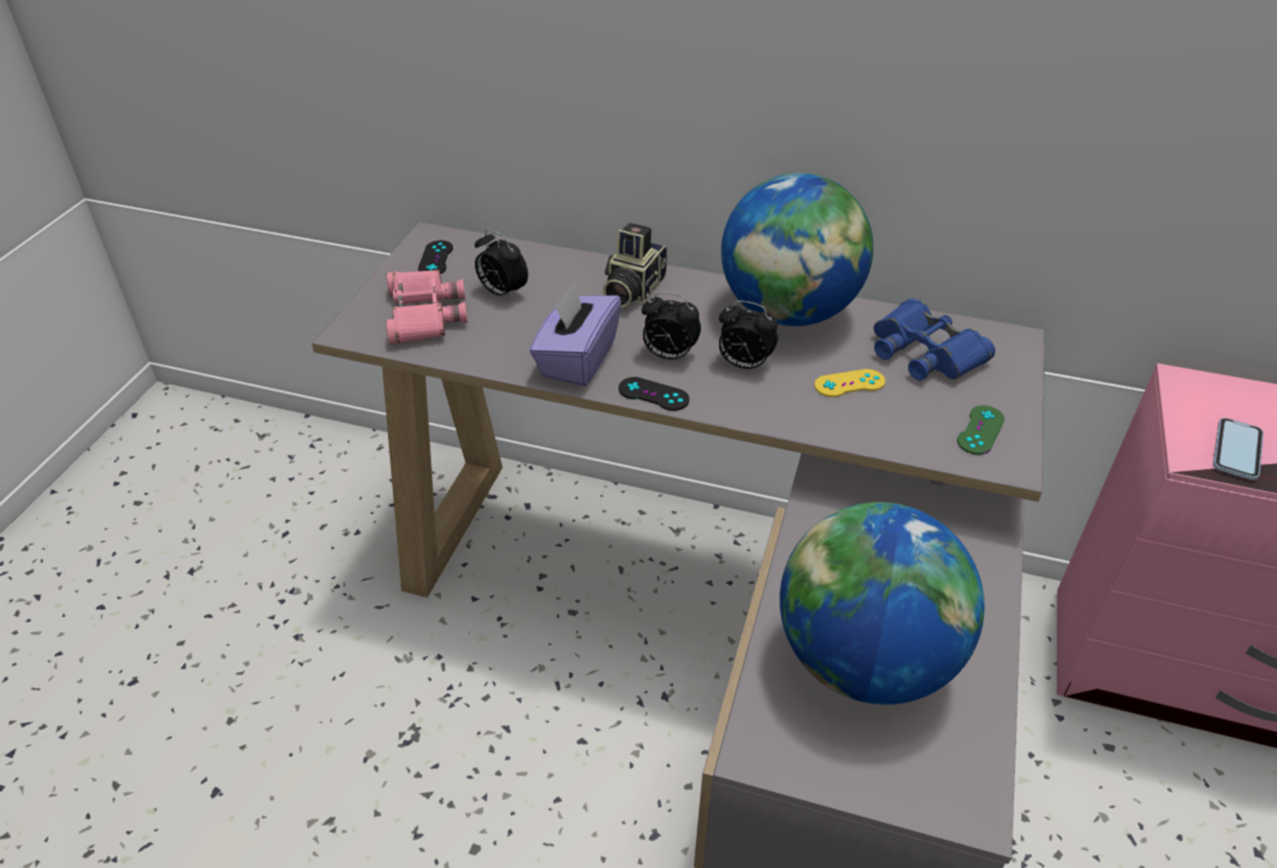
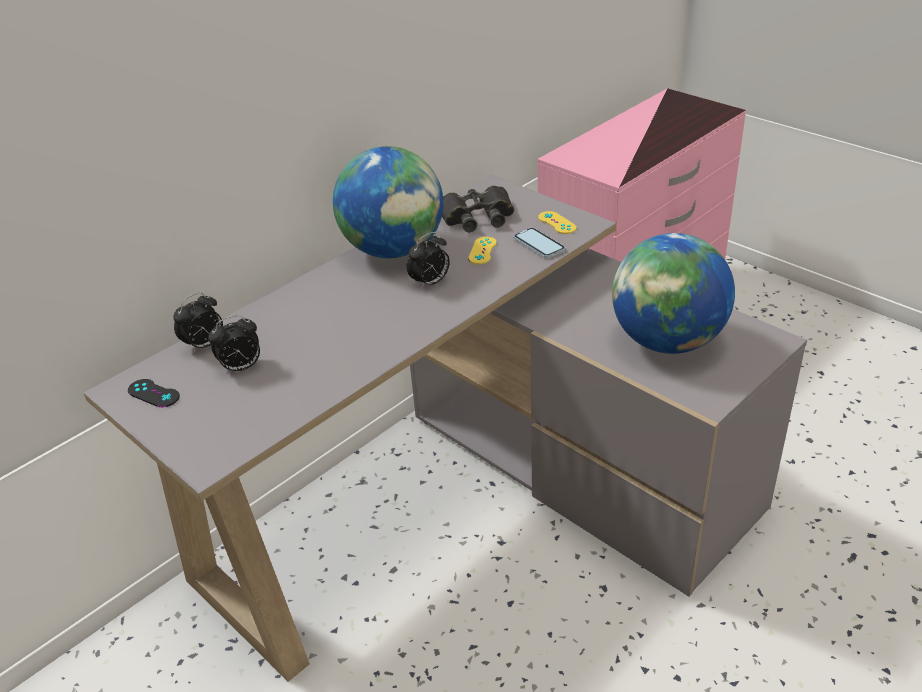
camera: 60 degrees left, 5 degrees down
pink binoculars [386,269,468,345] -> none
purple tissue box [530,283,621,386] -> none
camera [603,223,667,308] -> none
black game controller [619,377,689,411] -> none
alarm clock [641,292,701,361] -> alarm clock moved to [173,292,223,353]
blue binoculars [874,299,995,380] -> black binoculars [442,185,514,232]
green game controller [957,405,1004,455] -> yellow game controller [538,211,577,234]
phone [1213,418,1263,480] -> phone moved to [514,227,565,258]

